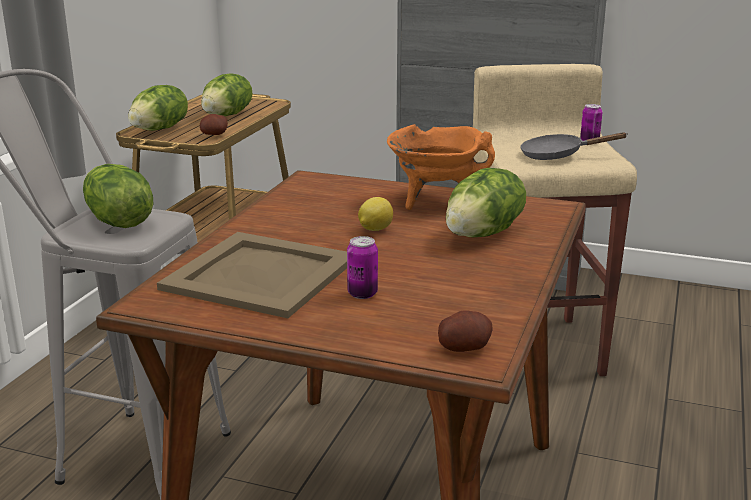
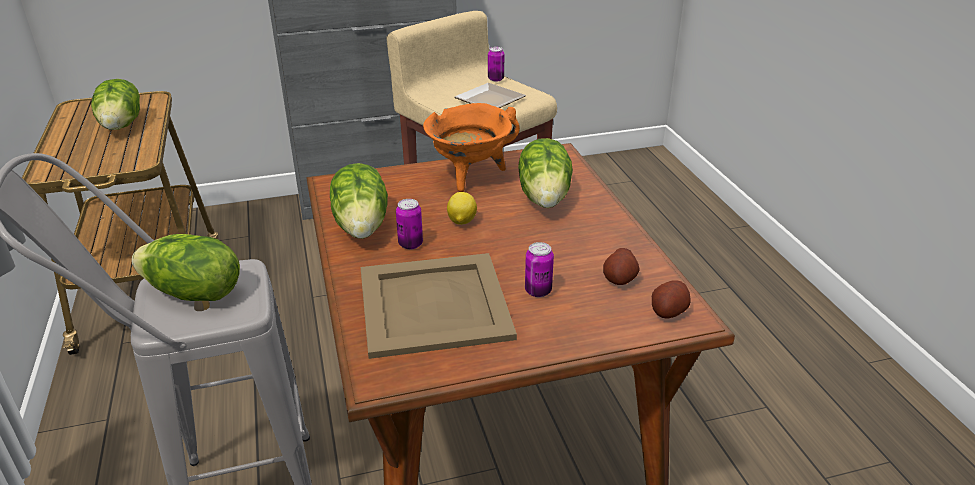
camera: 35 degrees left, 10 degrees up
lettuce [128,85,188,131] -> lettuce moved to [330,163,388,239]
potato [200,114,228,135] -> potato moved to [603,248,640,285]
grey frying pan [521,132,628,160] -> plate [455,83,526,108]
none -> can [396,199,423,249]

